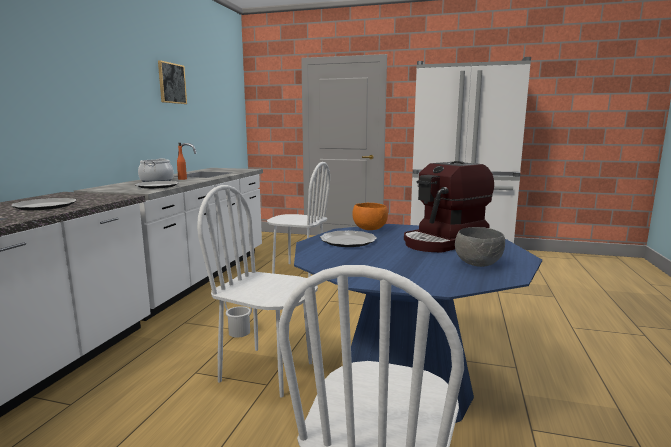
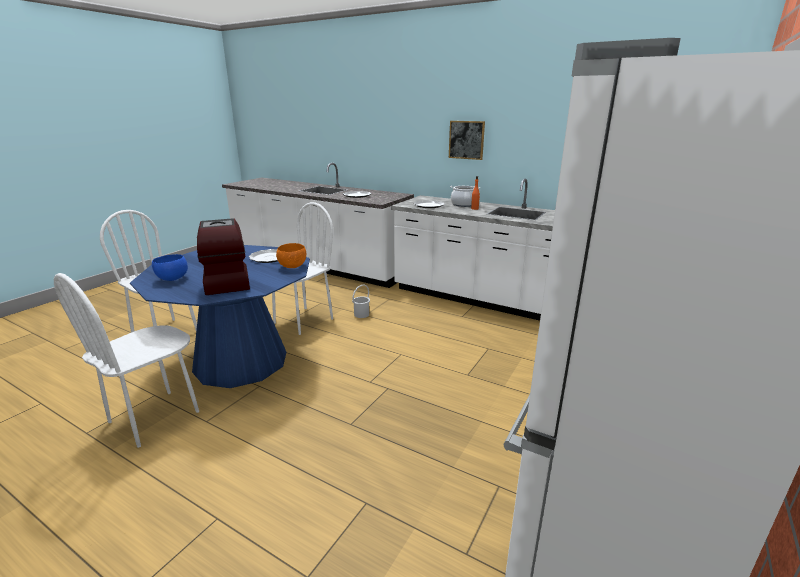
camera: 105 degrees right, 10 degrees up
picture [158,60,187,104] -> picture moved to [449,121,485,160]
white chair [267,162,330,277] -> white chair moved to [54,273,199,448]
grey bowl [455,227,505,267] -> blue bowl [152,254,188,281]

